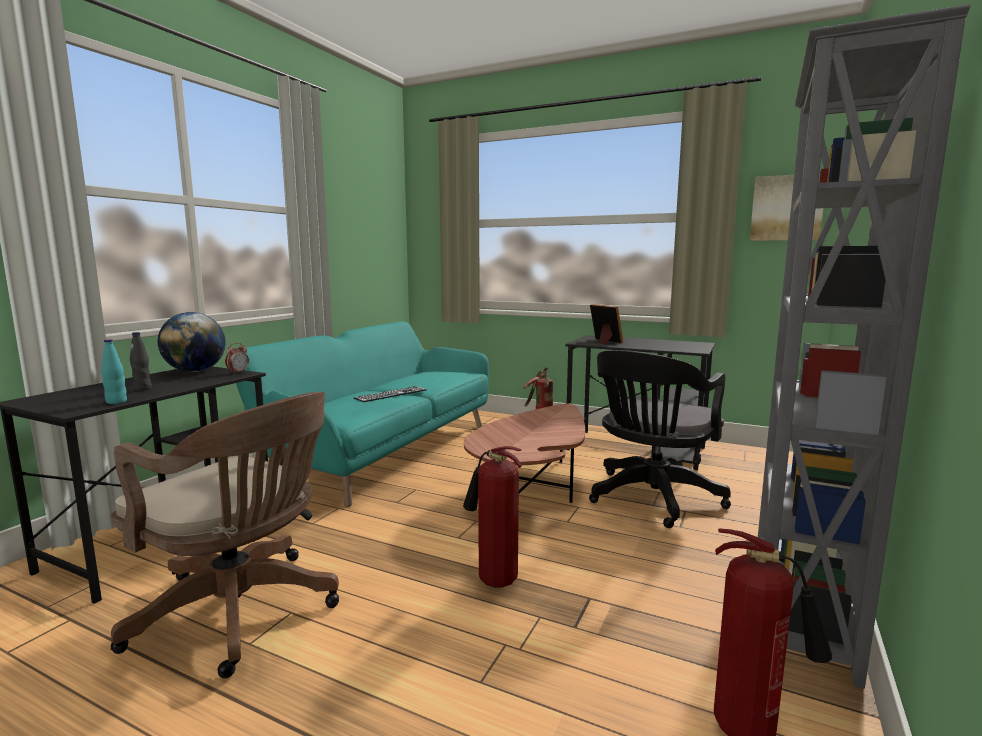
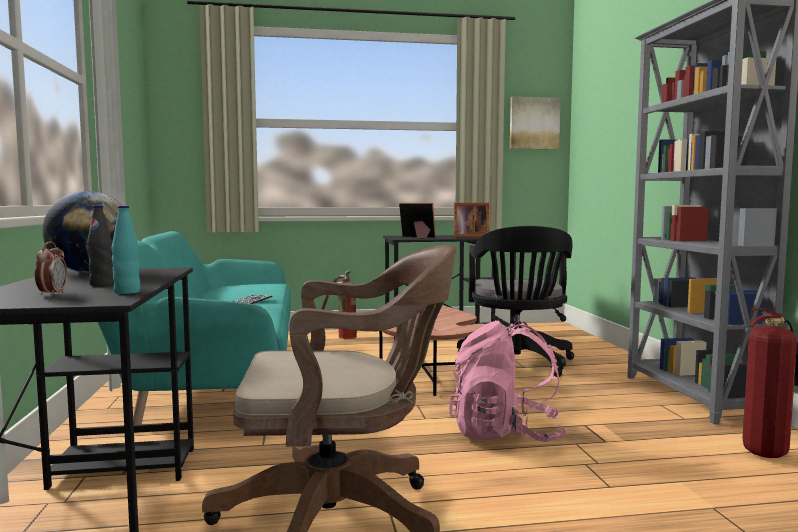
camera: 35 degrees left, 5 degrees down
alarm clock [225,343,249,374] -> alarm clock moved to [35,241,67,296]
fire extinguisher [463,446,522,588] -> pink backpack [449,321,567,442]
none -> picture frame [454,203,489,237]

